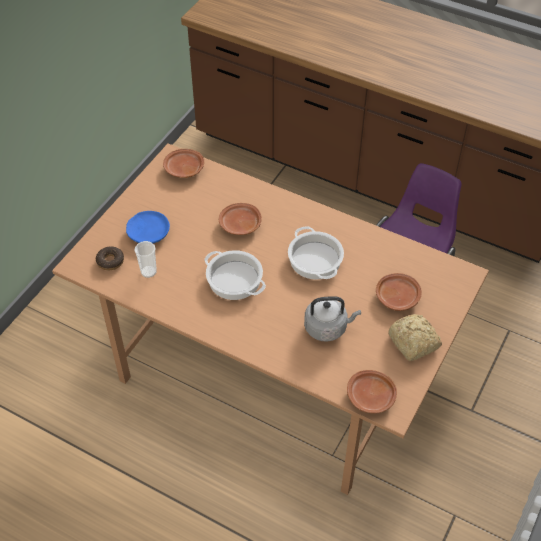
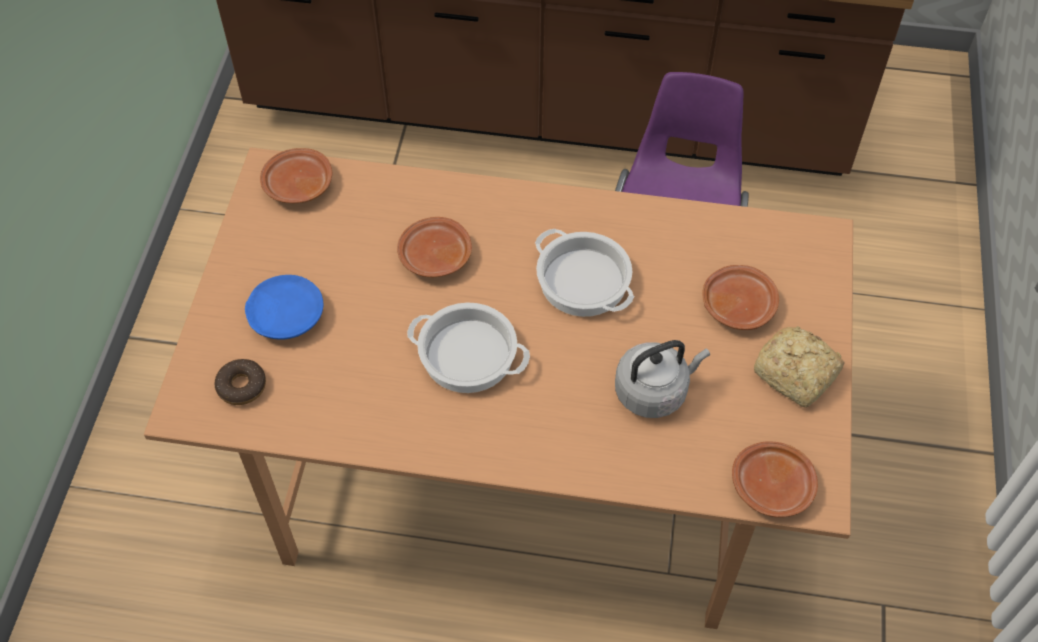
camera: 20 degrees left, 5 degrees up
cup [134,241,157,278] -> none

